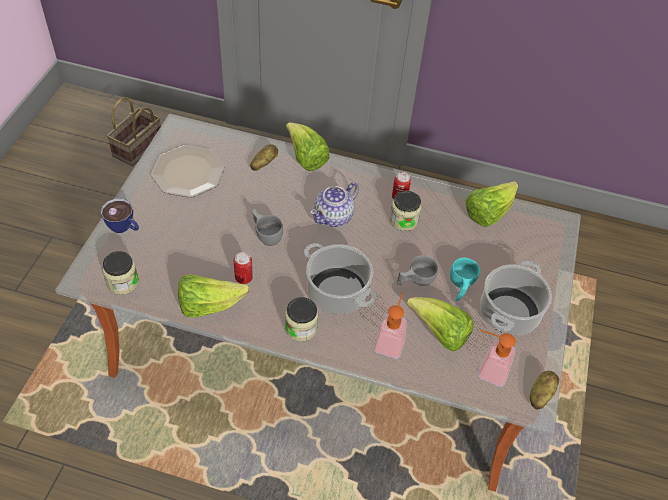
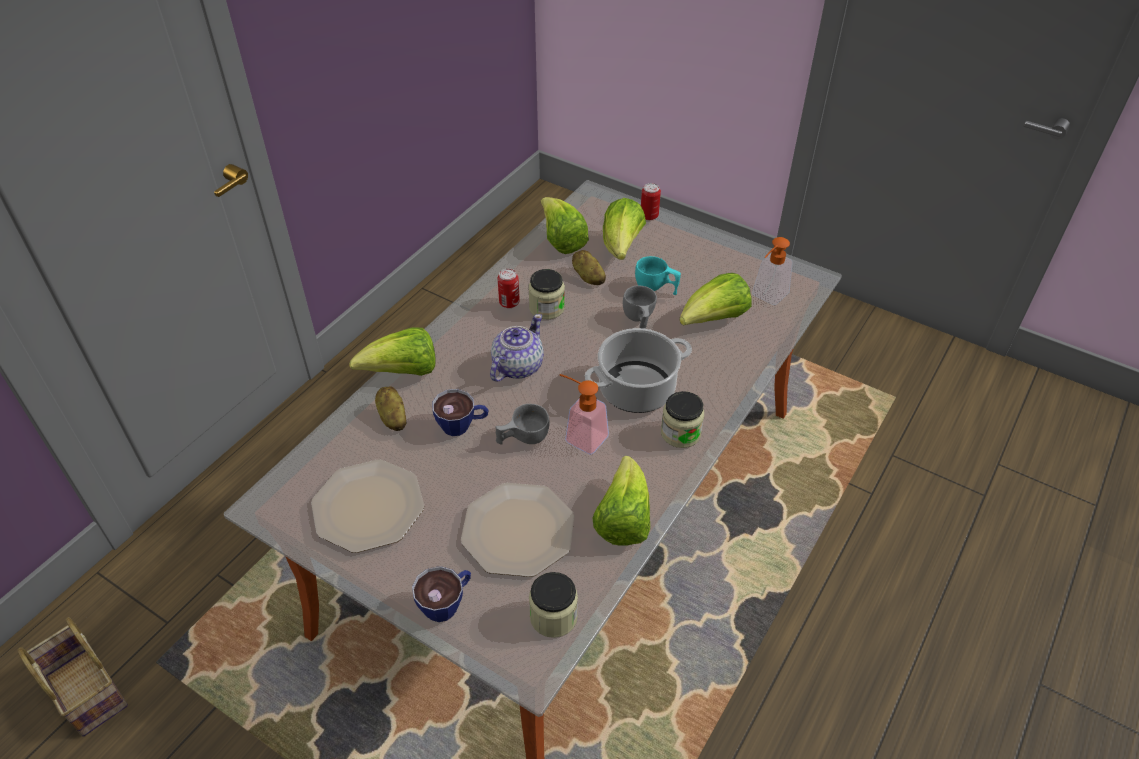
camera: 70 degrees left, 5 degrees down
can [234,252,253,284] -> can moved to [641,183,661,220]
teapot [310,182,359,227] -> teapot turned 120 degrees counterclockwise [490,314,544,382]
soap dispenser [374,291,407,359] -> soap dispenser moved to [560,374,609,455]
cooking pot [480,261,552,335] -> none
potato [530,371,560,409] -> potato moved to [572,250,606,285]
none -> cup [432,389,488,436]
none -> plate [461,483,574,577]
none -> lettuce [603,198,646,260]

